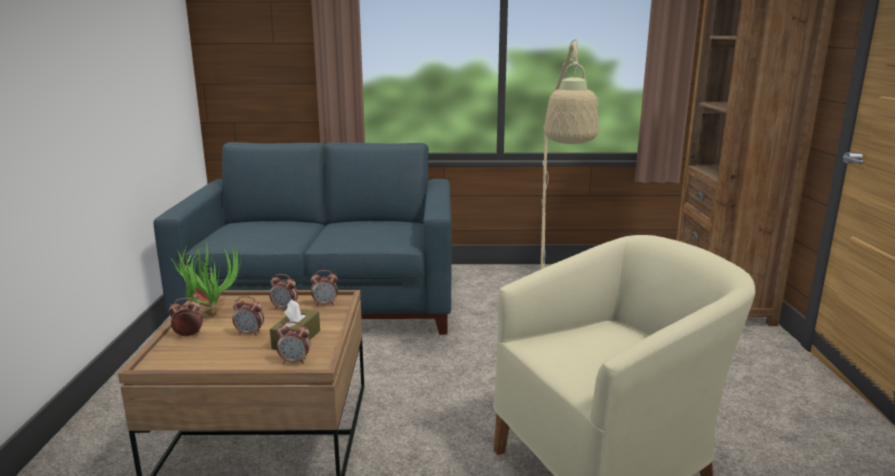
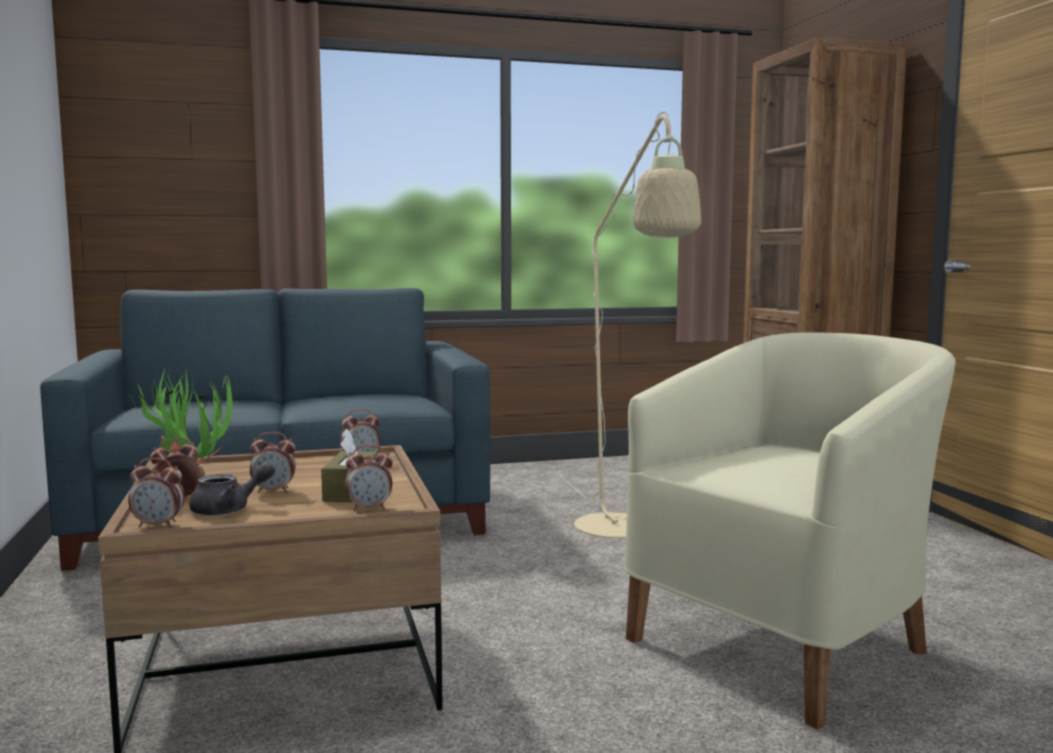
camera: 15 degrees left, 10 degrees down
alarm clock [269,274,298,309] -> alarm clock moved to [128,458,185,528]
none -> grey teapot [189,462,275,516]

